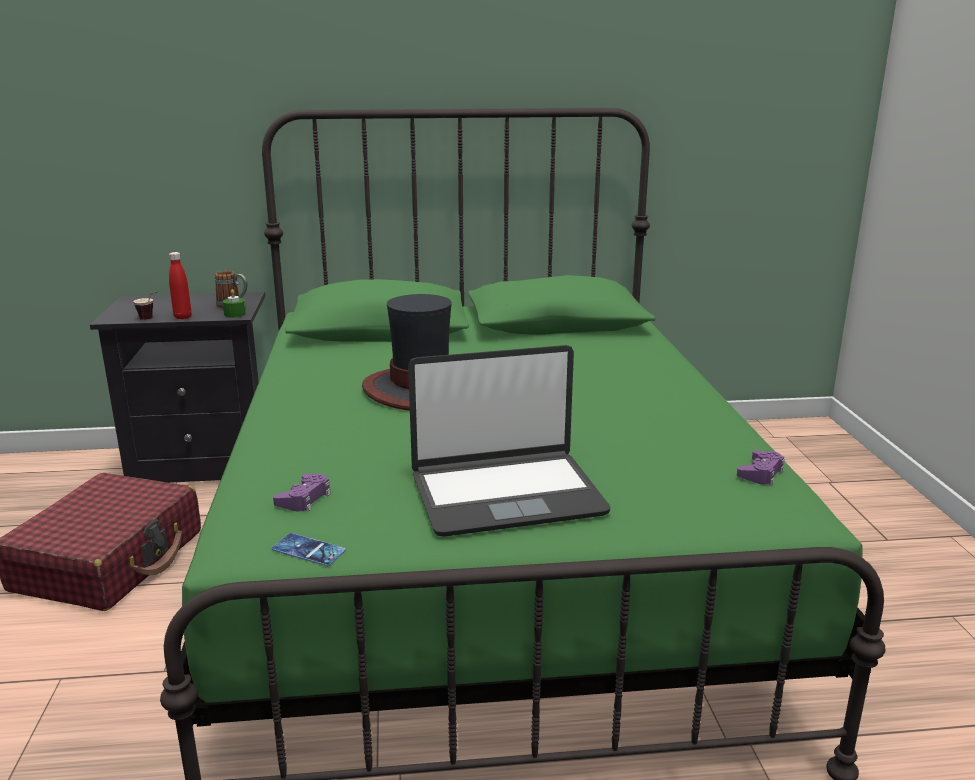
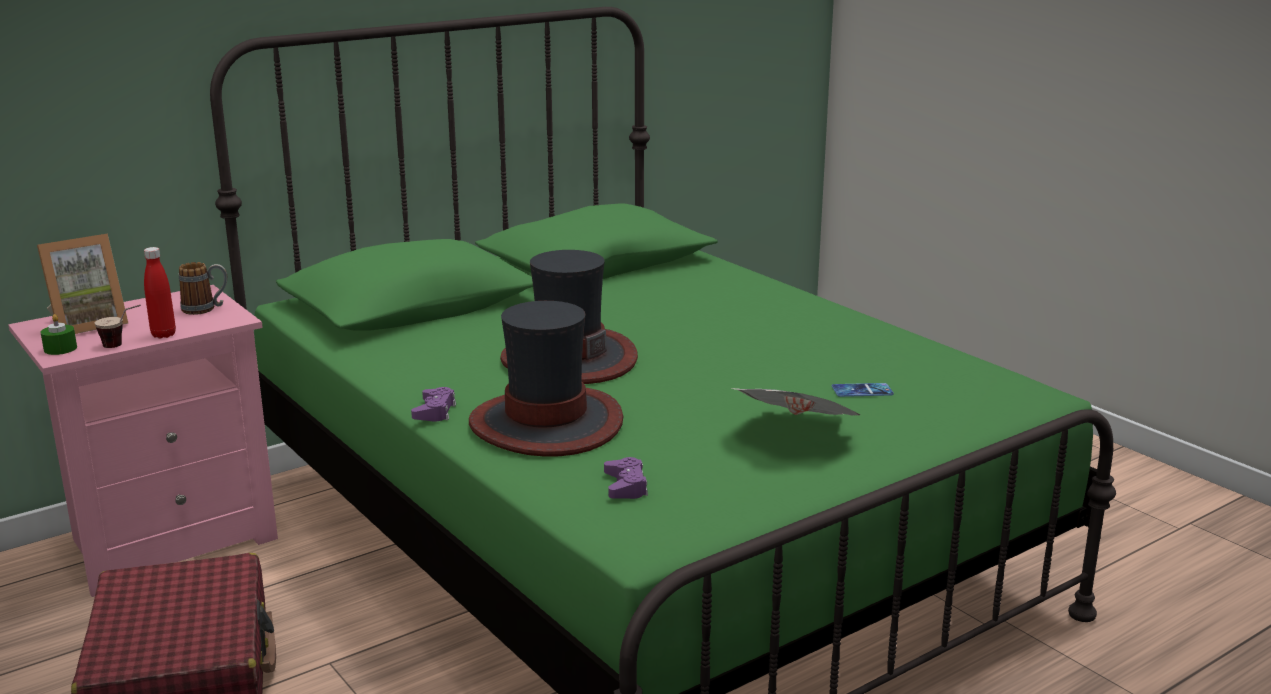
camera: 30 degrees left, 0 degrees up
black nightstand [90,292,265,483] -> pink nightstand [8,285,278,597]
green candle [223,289,246,317] -> green candle moved to [41,314,77,355]
phone [272,533,346,566] -> phone moved to [832,383,894,397]
laptop [408,345,610,537] -> newspaper [731,388,860,416]
purple game controller [737,450,785,485] -> purple game controller moved to [411,387,456,422]
none -> picture frame [37,233,129,334]
none -> hat [469,301,623,457]

